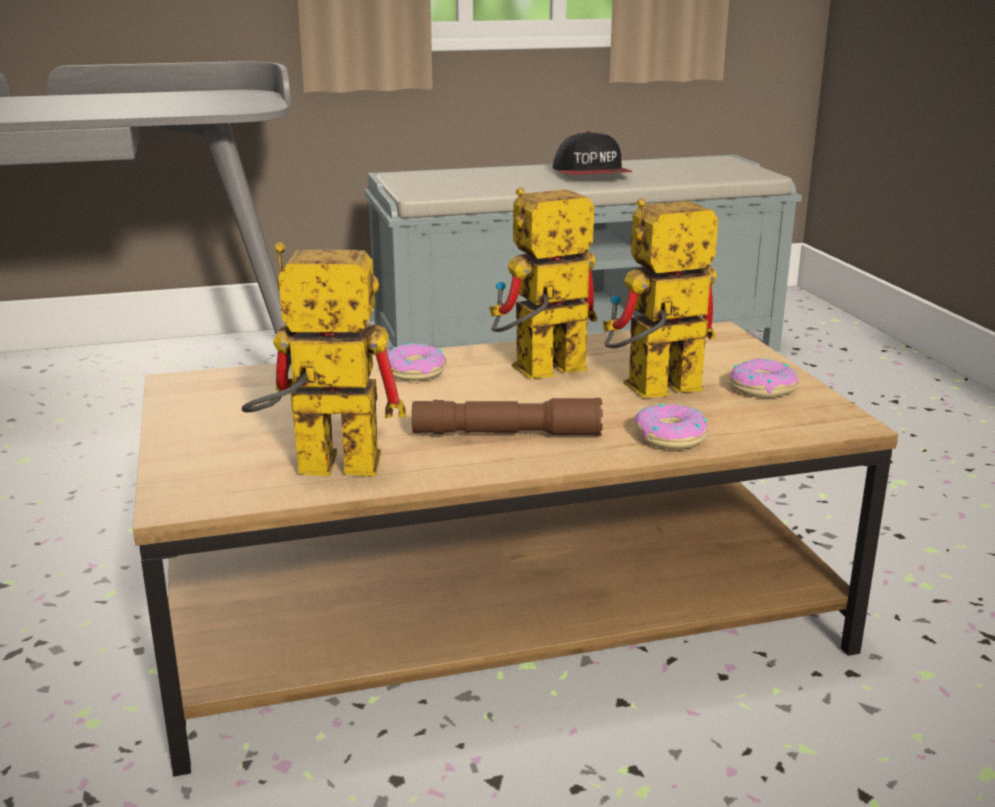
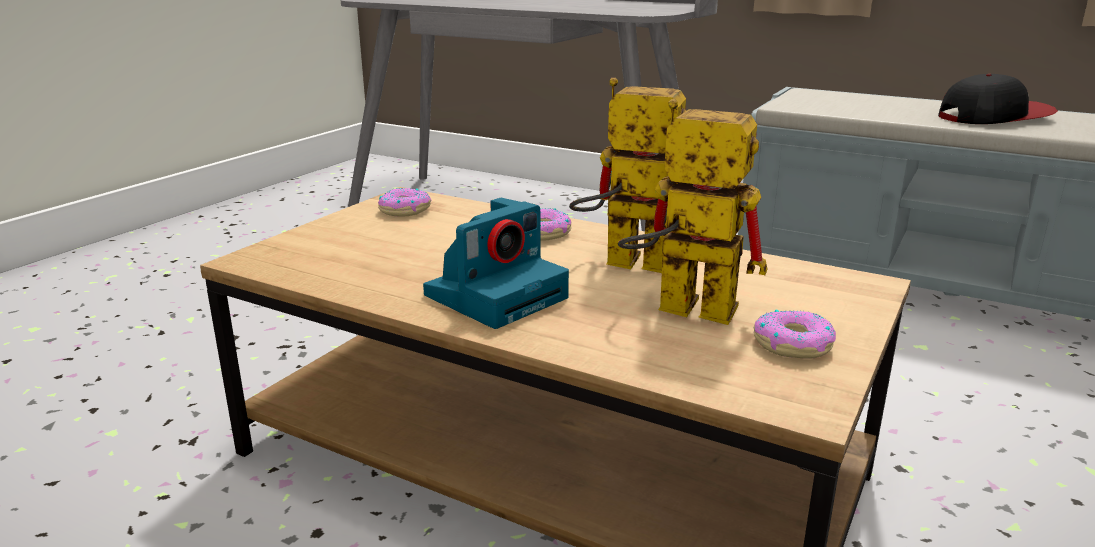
camera: 45 degrees right, 0 degrees up
toy robot [242,242,406,477] -> none
brown flashlight [412,398,603,436] -> camera [423,198,569,329]
cap [553,131,633,175] -> cap turned 135 degrees counterclockwise [938,74,1057,124]
donut [634,404,708,449] -> donut moved to [378,188,432,217]

